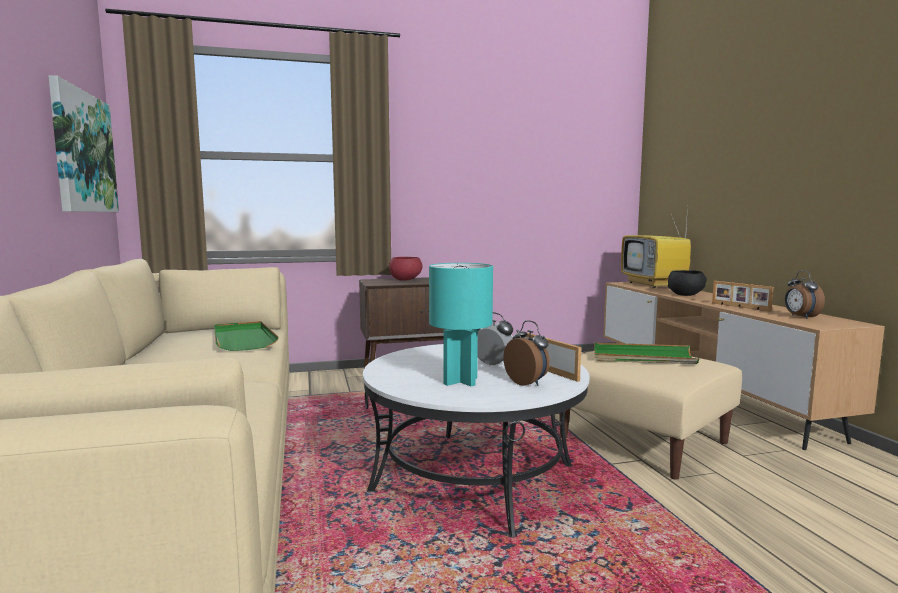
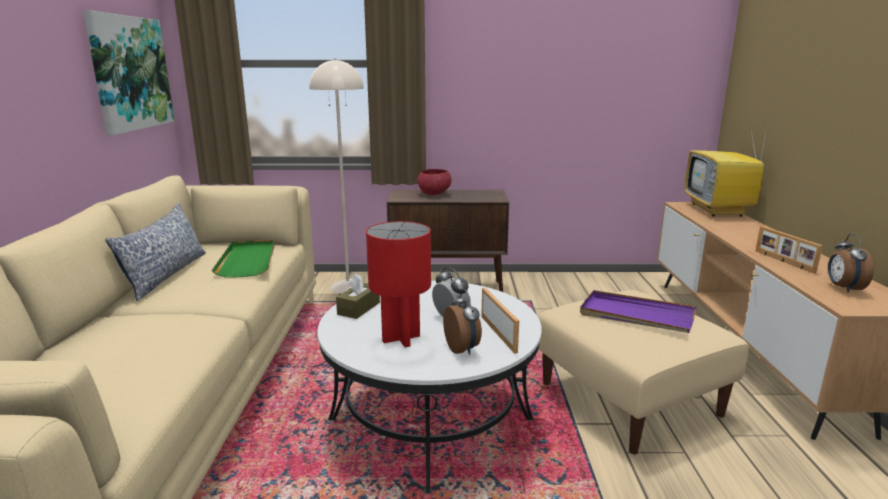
camera: 15 degrees right, 10 degrees up
turquoise table lamp [429,263,493,386] -> red table lamp [366,221,431,347]
green tray [594,343,699,364] -> purple tray [580,290,697,333]
black bowl [668,270,707,296] -> none
none -> pillow [105,203,206,302]
none -> beige floor lamp [309,59,364,293]
none -> brown tissue box [336,273,380,319]

